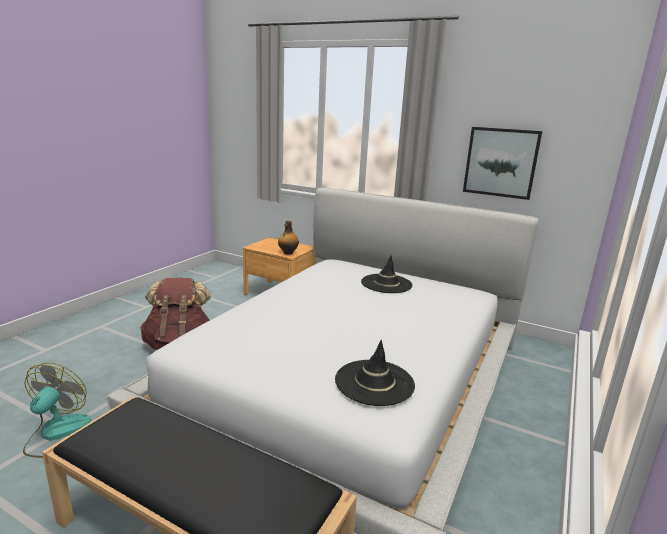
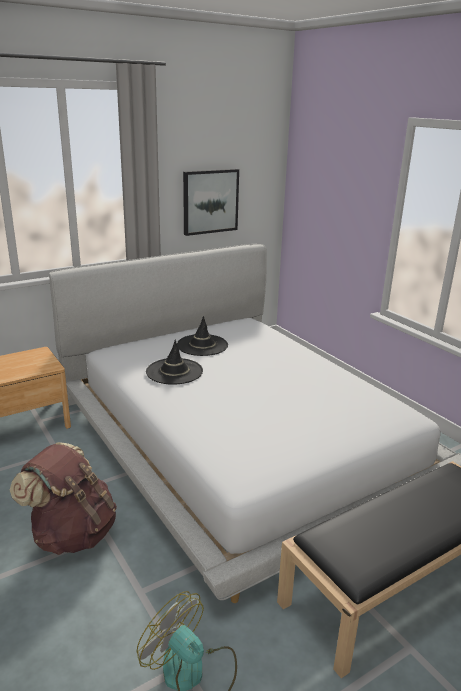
camera: 60 degrees left, 5 degrees up
bottle [278,221,299,254] -> none
black hat [335,340,415,406] -> black hat moved to [146,340,203,385]

